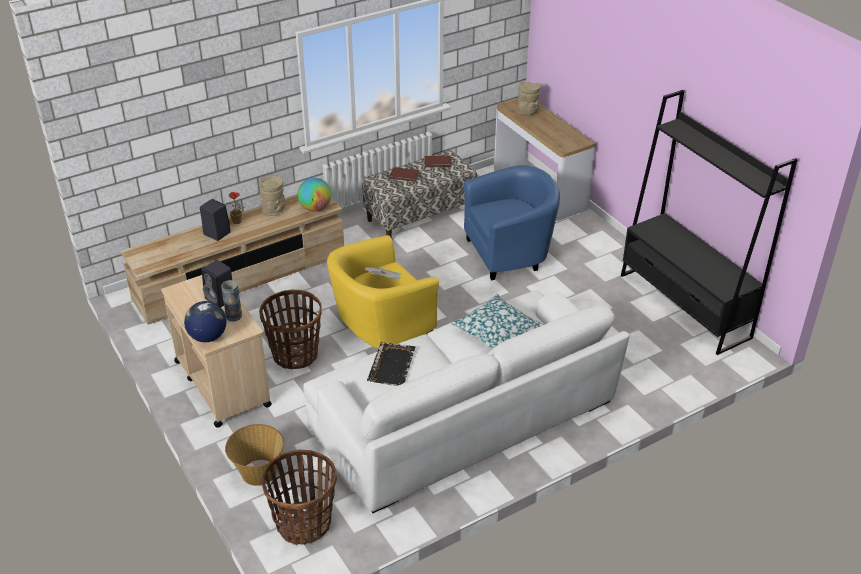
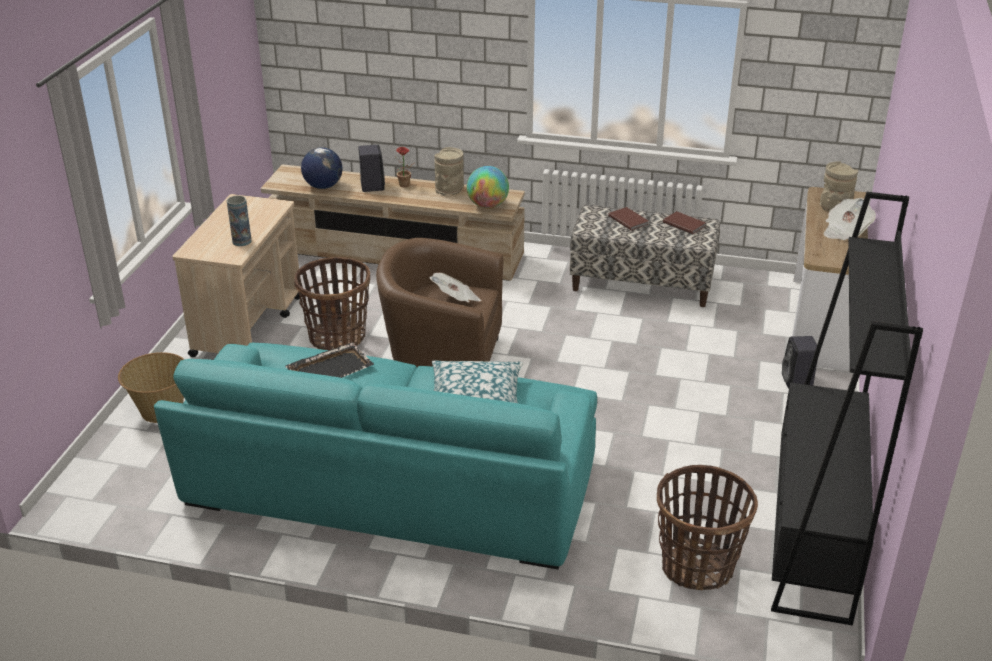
camera: 45 degrees right, 5 degrees down
globe [184,301,226,342] -> globe moved to [301,147,342,189]
black speaker [202,260,232,307] -> black speaker moved to [782,336,818,389]
basket [261,450,337,545] -> basket moved to [657,465,758,590]
white sofa [303,290,630,513] -> turquoise sofa [154,342,597,570]
yellow armchair [327,235,439,349] -> brown armchair [376,238,503,367]
blue armchair [464,165,560,280] -> none
none -> newspaper [824,198,876,240]

